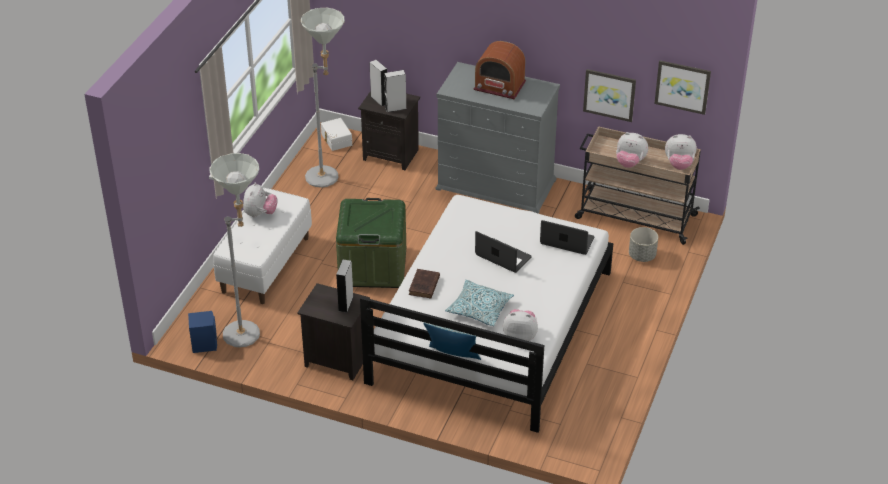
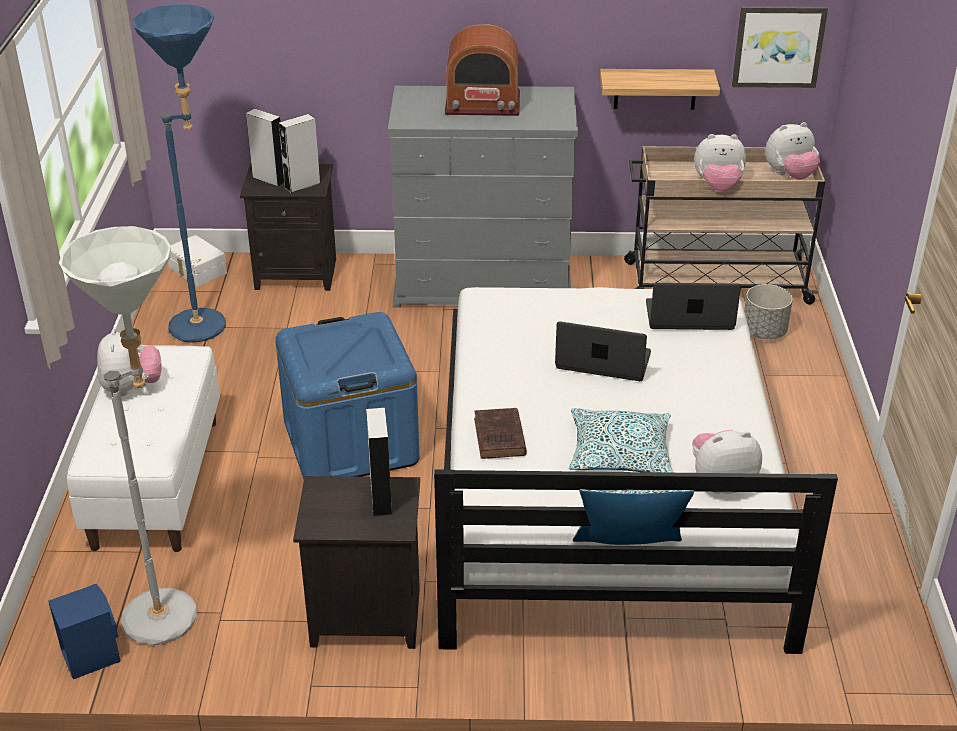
camera: 20 degrees left, 5 degrees down
grey floor lamp [301,8,345,188] -> blue floor lamp [132,4,226,343]
green storage box [336,198,406,288] -> blue storage box [275,312,419,479]
picture [583,69,636,122] -> shelf [600,69,720,110]

